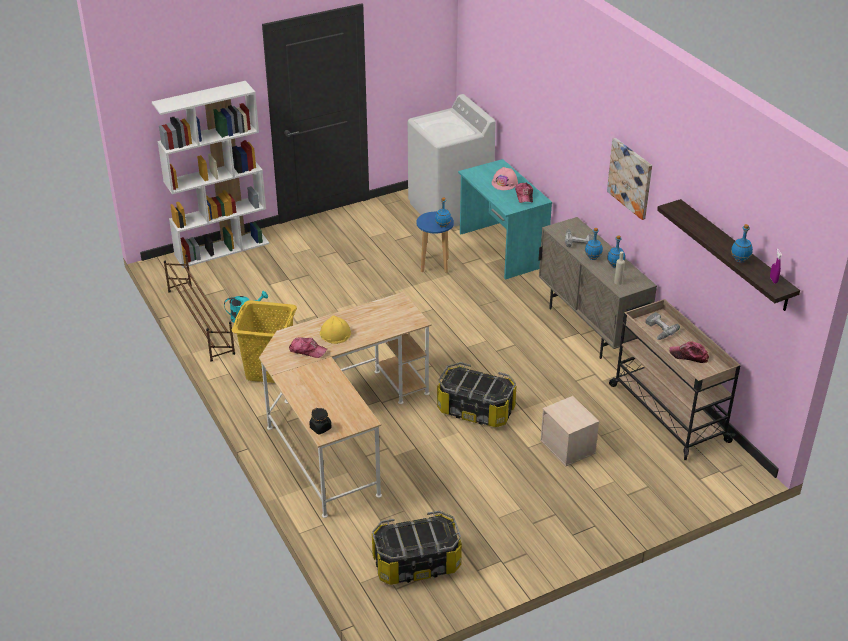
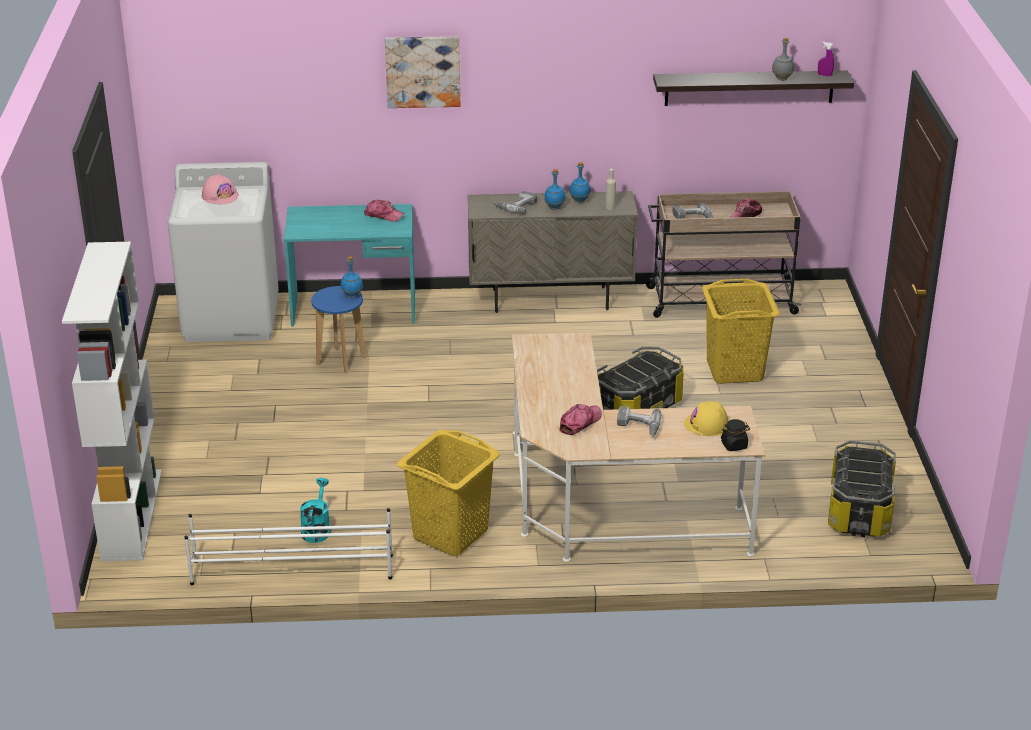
camera: 65 degrees left, 5 degrees down
brown shoe rack [164,255,235,362] -> white shoe rack [184,508,393,585]
yellow hard hat [320,315,351,344] -> yellow hard hat moved to [684,401,728,436]
pink hard hat [492,167,518,190] -> pink hard hat moved to [202,174,238,204]
beige storage box [540,396,599,466] -> yellow laundry basket [702,279,780,384]
picture [607,138,652,220] -> picture moved to [385,37,460,108]
blue bottle [731,224,753,262] -> grey bottle [772,37,794,81]
none -> power drill [617,406,661,437]

